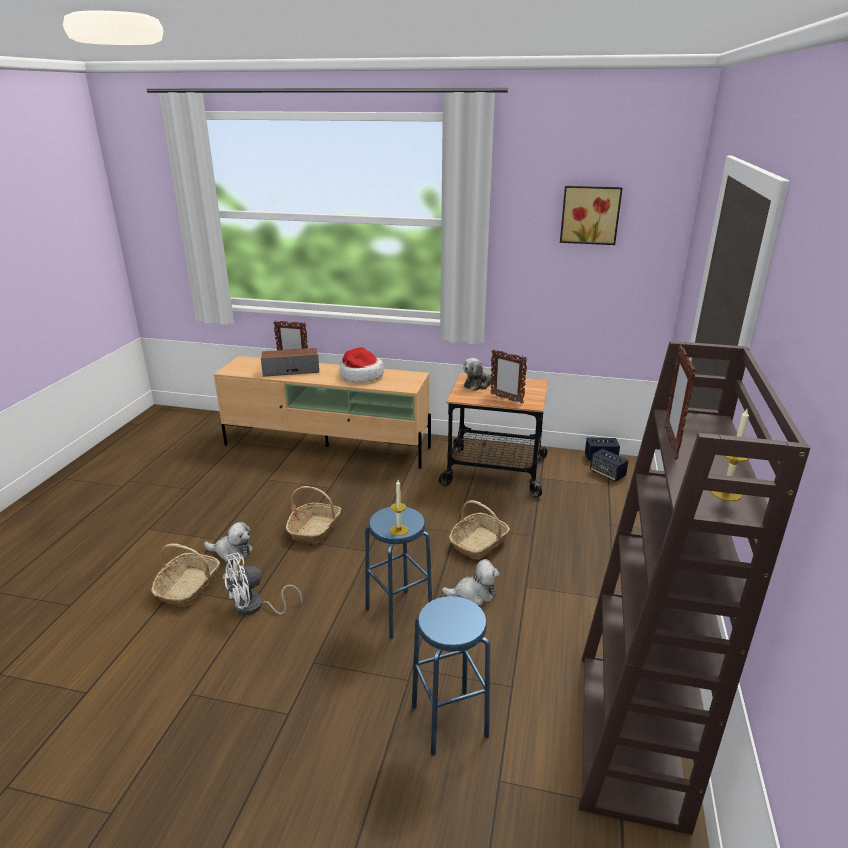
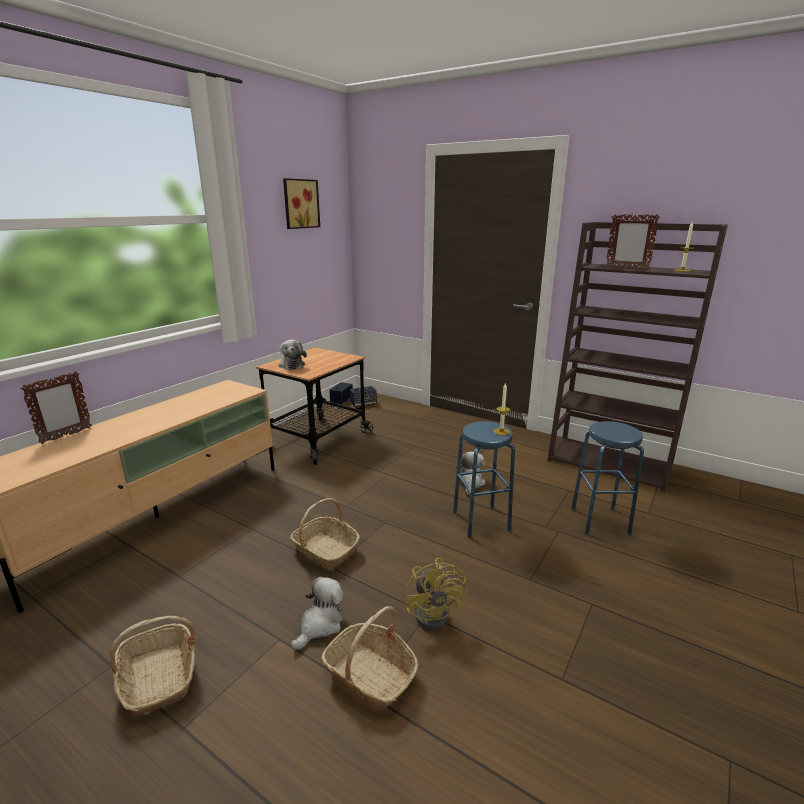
camera: 70 degrees left, 5 degrees down
white fan [223,553,302,615] -> yellow fan [404,558,467,630]
speaker [261,348,319,377] -> none
hat [340,347,384,382] -> none
basket [449,500,510,560] -> basket moved to [110,616,196,716]
picture frame [490,349,528,404] -> none

